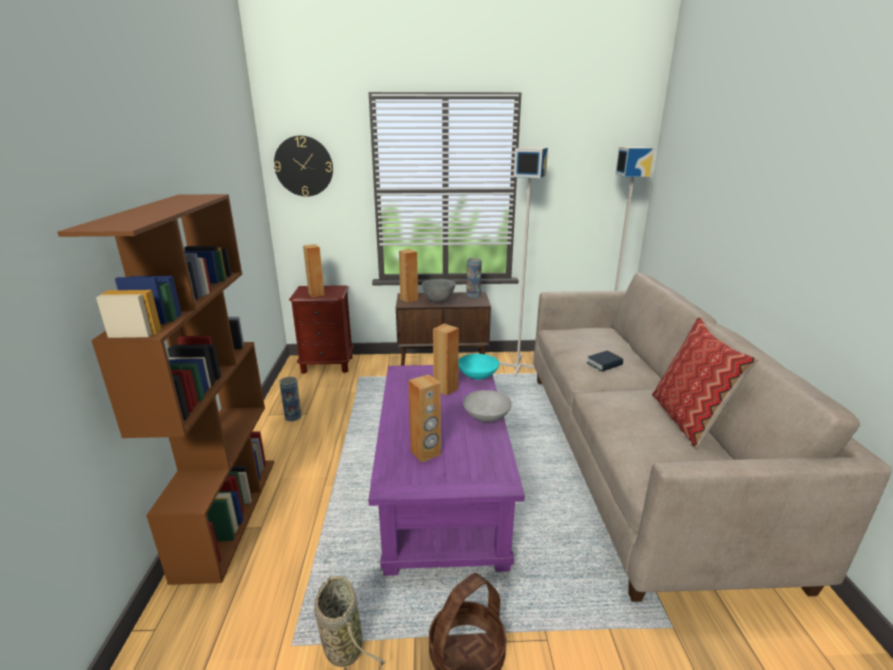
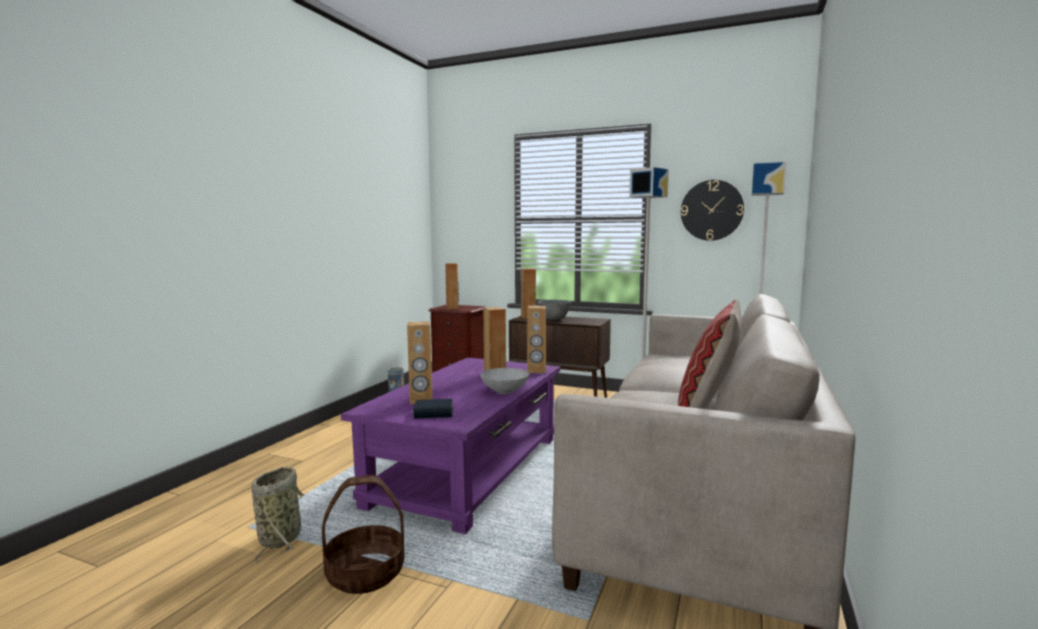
camera: 25 degrees right, 15 degrees down
brown bookcase [57,194,274,585] -> none
wall clock [274,136,333,196] -> wall clock moved to [681,180,744,241]
turquoise bowl [458,354,499,380] -> brown speaker [527,306,546,373]
vase [466,258,482,298] -> none
book [586,351,623,371] -> book moved to [413,399,453,419]

